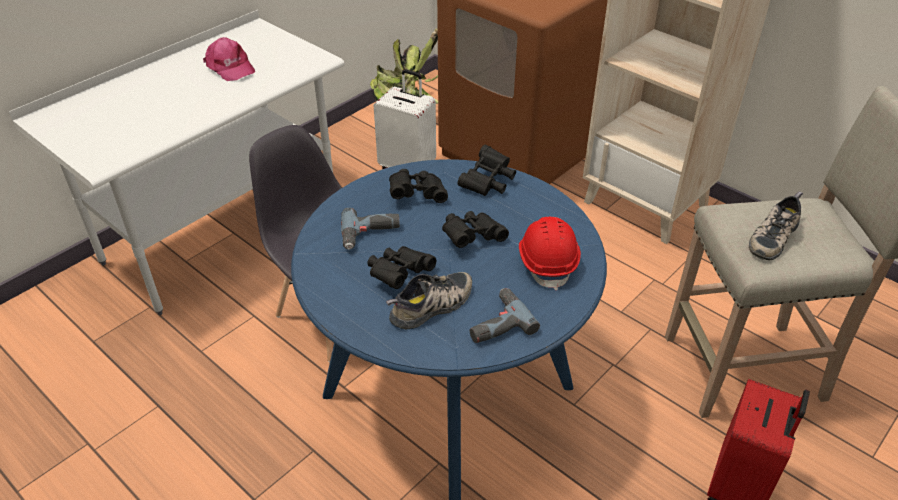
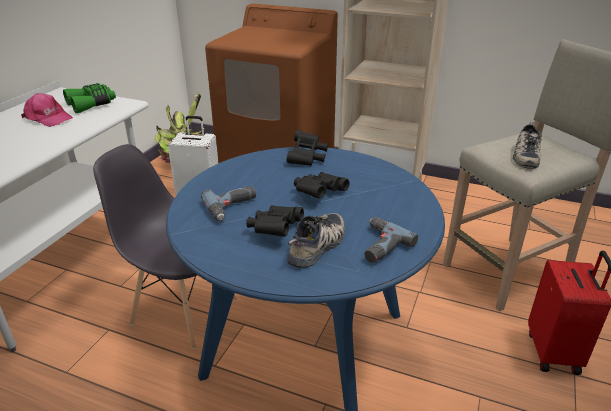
camera: 20 degrees left, 10 degrees down
black binoculars [389,169,448,203] -> none
red hard hat [519,217,581,290] -> none
none -> green binoculars [63,83,116,113]

